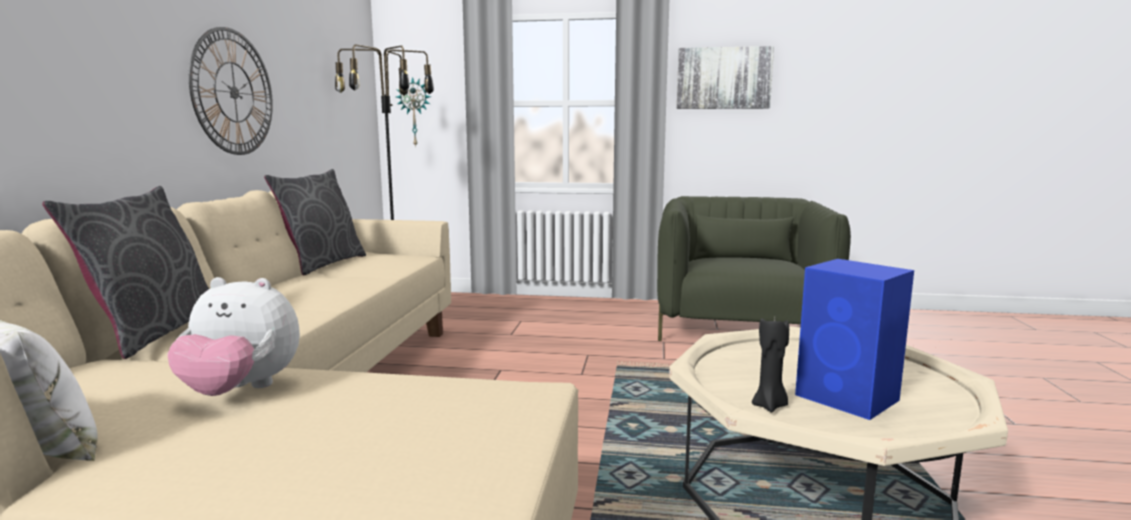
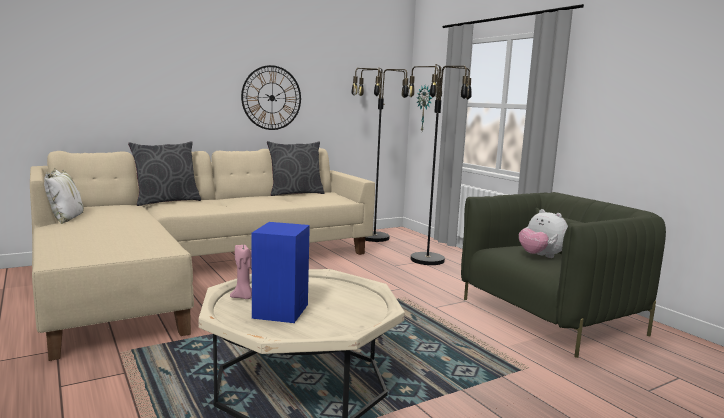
camera: 50 degrees right, 0 degrees up
plush toy [167,277,300,396] -> plush toy moved to [519,209,568,258]
picture [677,46,774,109] -> none
black candle [752,318,789,413] -> pink candle [230,244,252,299]
none -> floor lamp [408,64,472,265]

